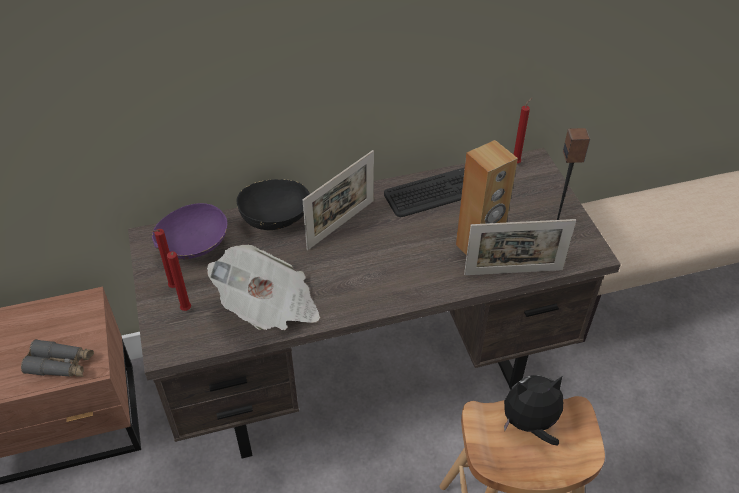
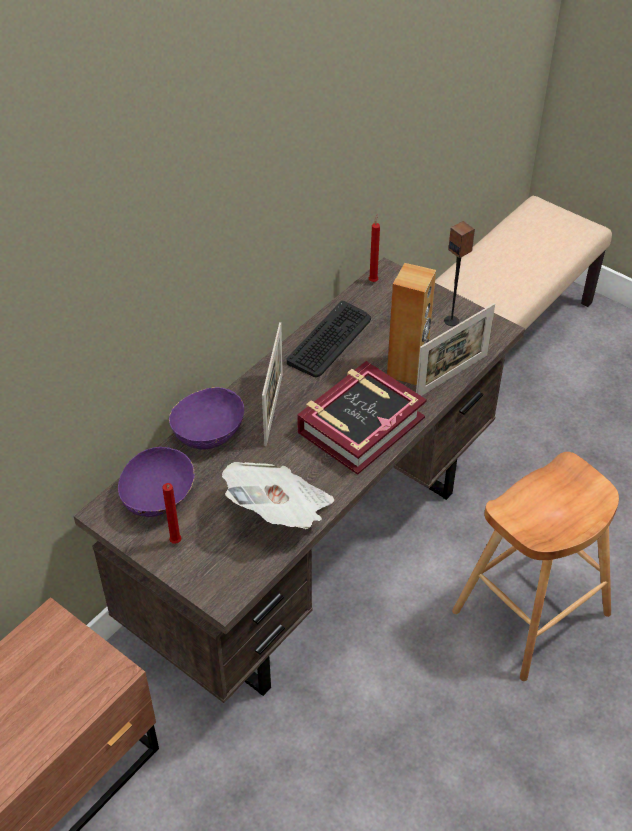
camera: 35 degrees left, 0 degrees up
grey binoculars [21,339,94,377] -> none
red candle [167,251,191,311] -> none
black bowl [236,179,310,230] -> purple bowl [169,387,244,449]
plush toy [504,375,563,446] -> none
none -> book [297,361,427,475]

